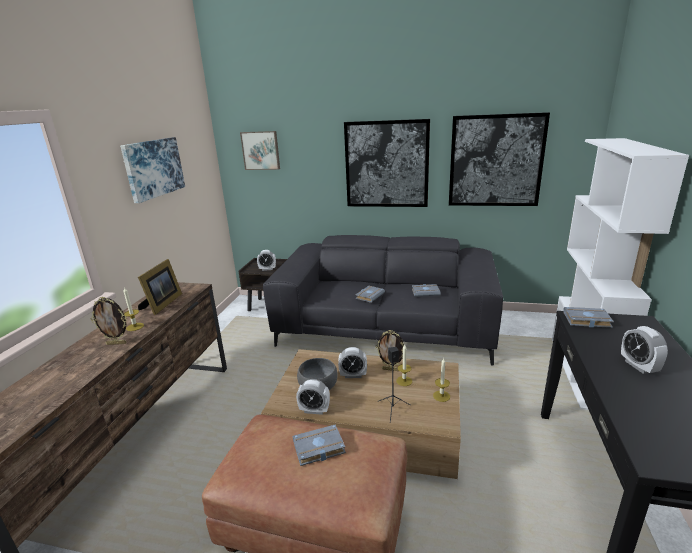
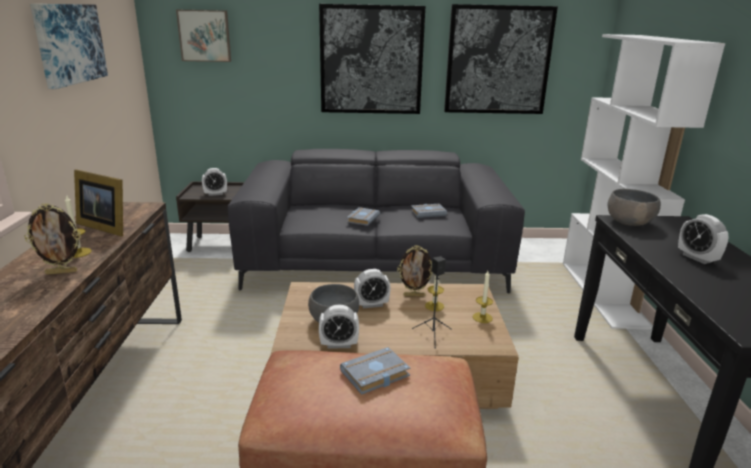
camera: 15 degrees left, 0 degrees up
picture frame [138,259,182,315] -> picture frame turned 120 degrees clockwise [74,170,123,236]
grey book [563,307,614,328] -> grey bowl [608,189,661,226]

